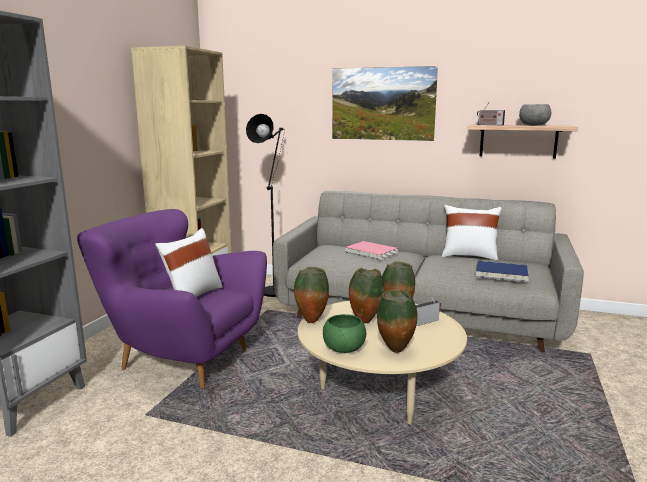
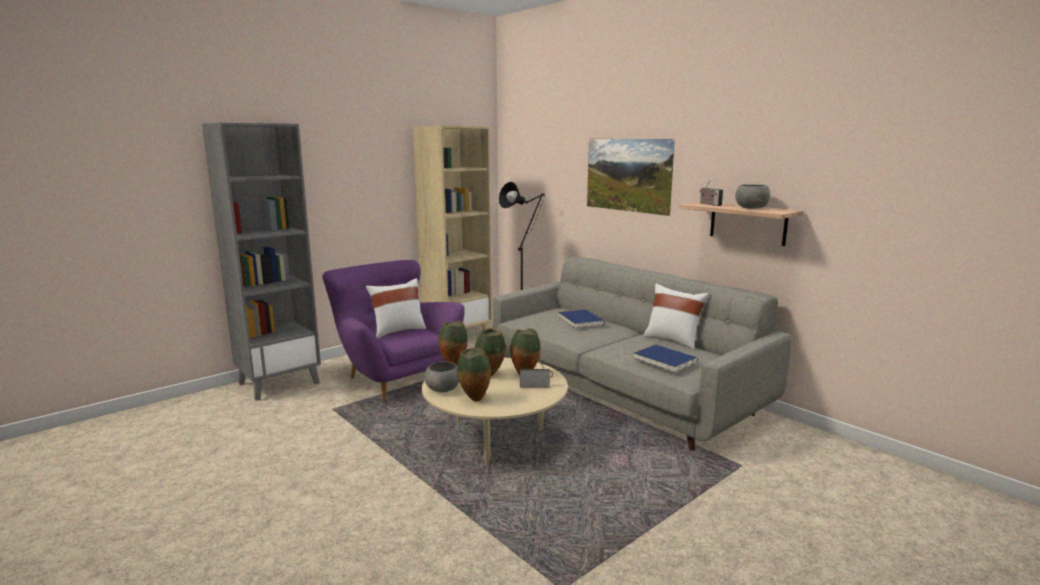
camera: 30 degrees right, 0 degrees up
green bowl [323,314,366,353] -> grey bowl [424,361,459,392]
pink book [345,241,398,260] -> blue book [558,309,605,329]

